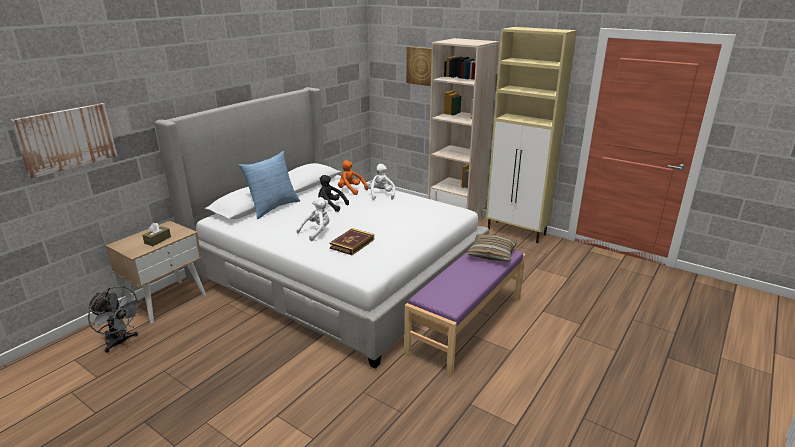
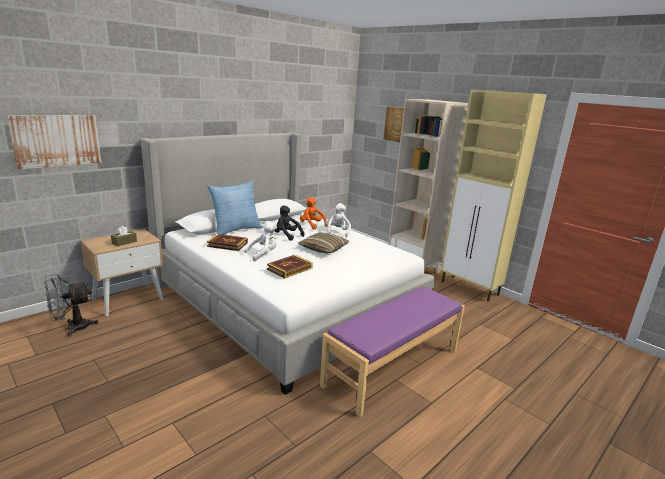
camera: 10 degrees right, 5 degrees down
grey fan [88,286,142,353] -> grey fan turned 105 degrees clockwise [44,274,99,337]
pillow [466,234,517,262] -> pillow moved to [298,232,350,254]
none -> book [207,234,248,251]

